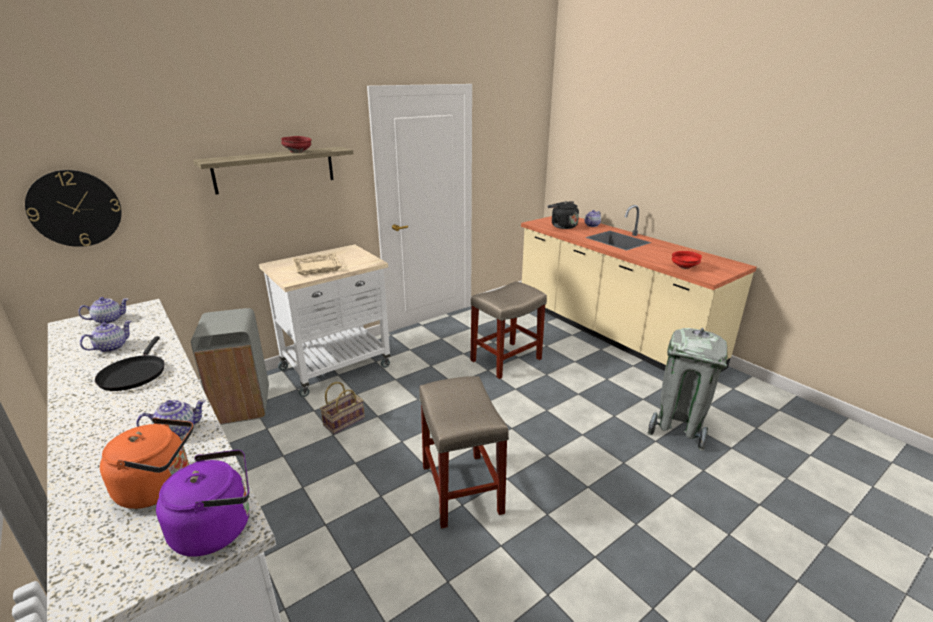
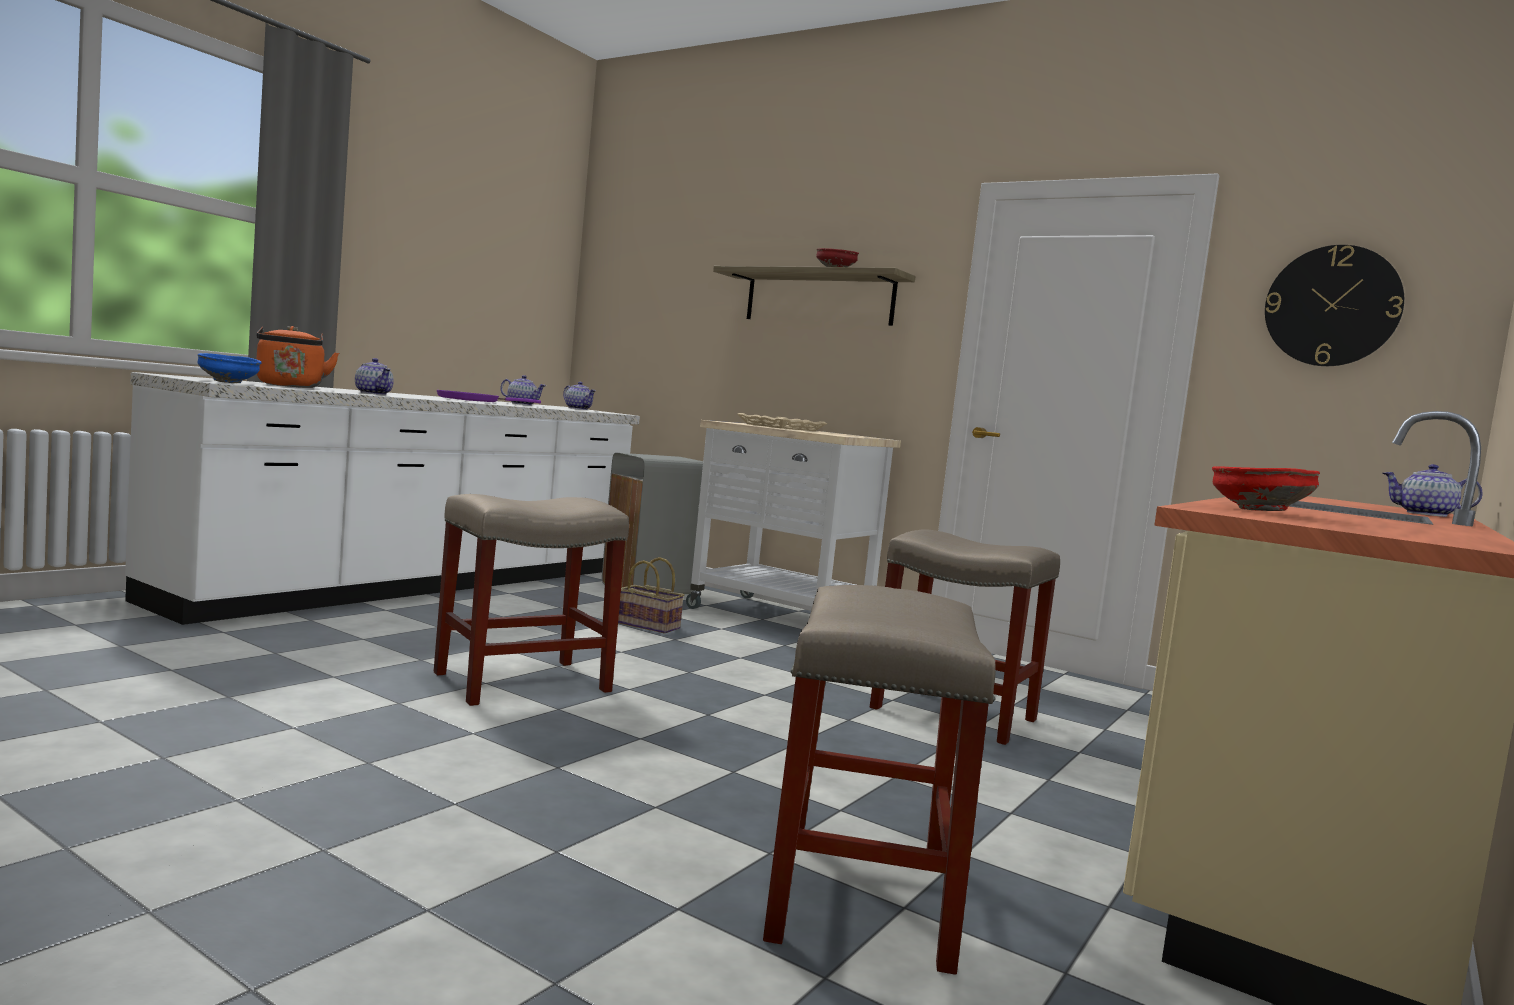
camera: 70 degrees right, 20 degrees down
wall clock [25,170,122,247] -> wall clock moved to [1265,245,1404,366]
black frying pan [95,336,164,391] -> purple frying pan [437,390,541,403]
purple kettle [156,450,249,556] -> blue bowl [197,353,262,383]
black kettle [547,201,579,229] -> none
grey trash can [647,328,727,451] -> beige stool [763,585,995,975]

